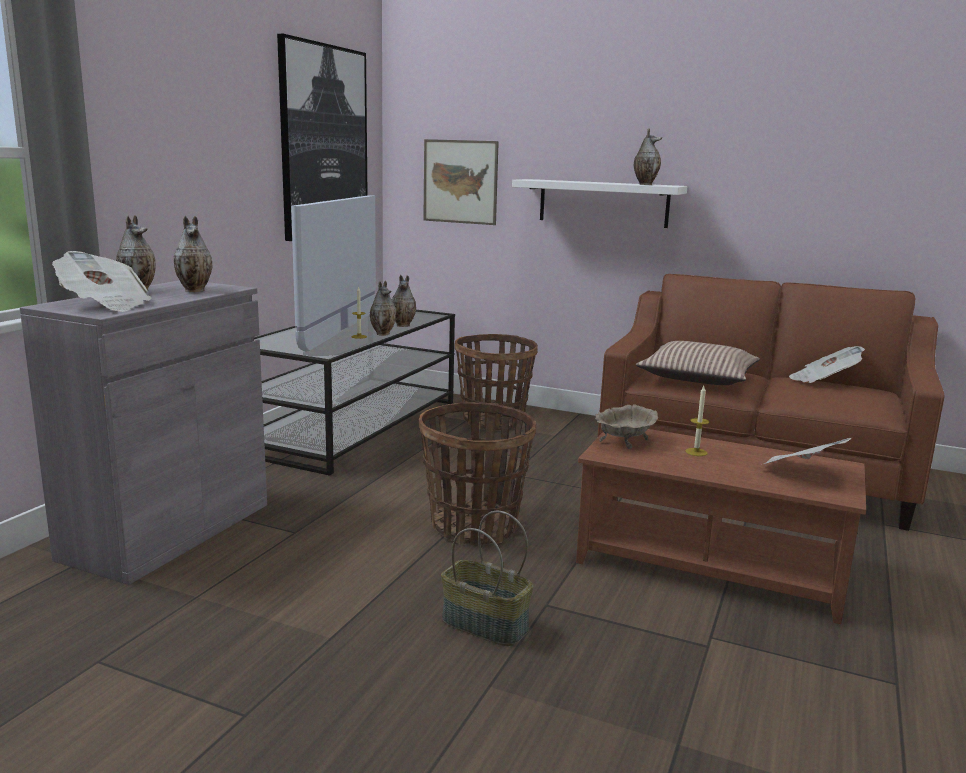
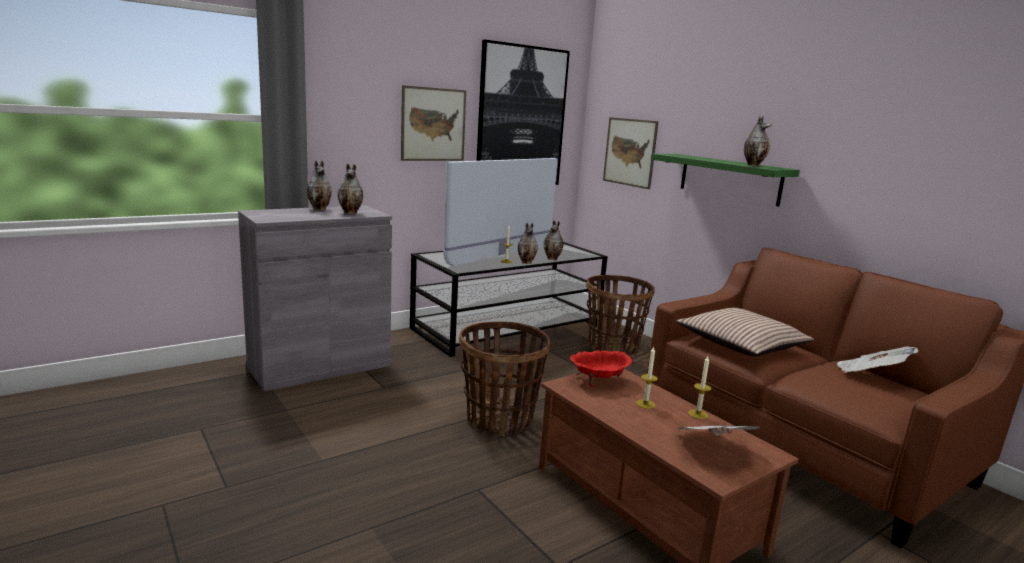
camera: 30 degrees right, 0 degrees up
newspaper [52,251,152,312] -> none
basket [441,511,533,646] -> none
white shelf [512,179,688,228] -> green shelf [651,154,800,206]
beige bowl [595,404,658,449] -> red bowl [569,350,633,387]
none -> picture [401,85,466,161]
none -> candle [688,356,712,419]

